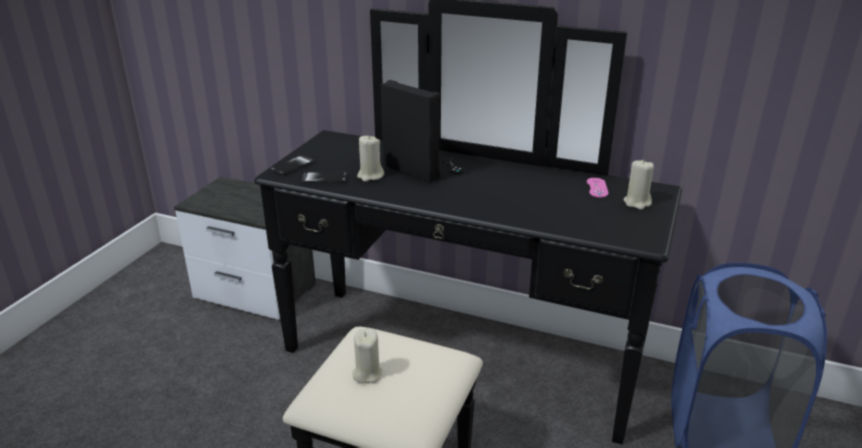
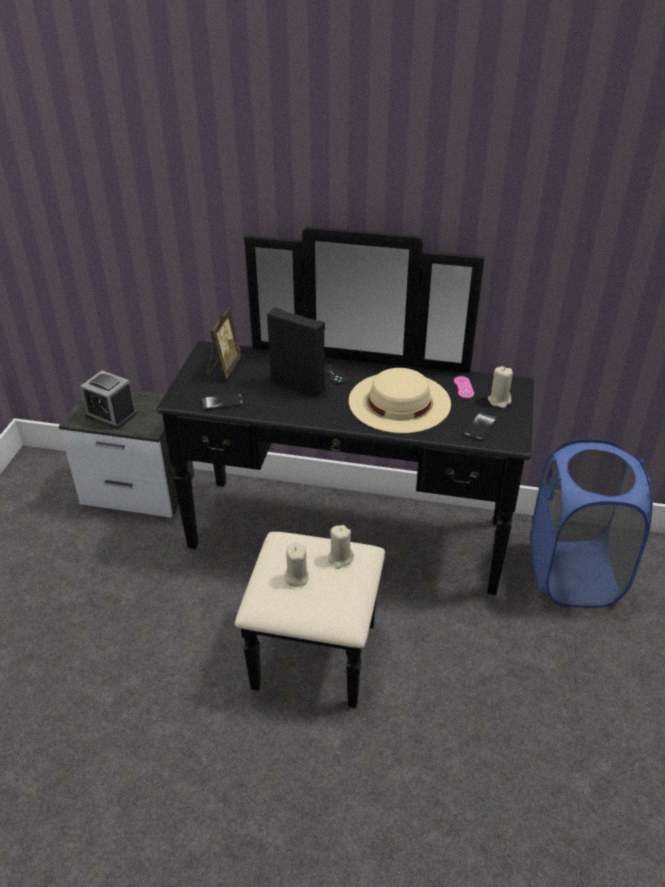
camera: 10 degrees left, 10 degrees up
phone [270,155,314,175] -> phone moved to [464,412,497,441]
beige candle [357,135,384,182] -> beige candle moved to [328,525,354,568]
none -> alarm clock [80,370,137,429]
none -> picture frame [207,308,241,380]
none -> beige hat [349,368,451,433]

